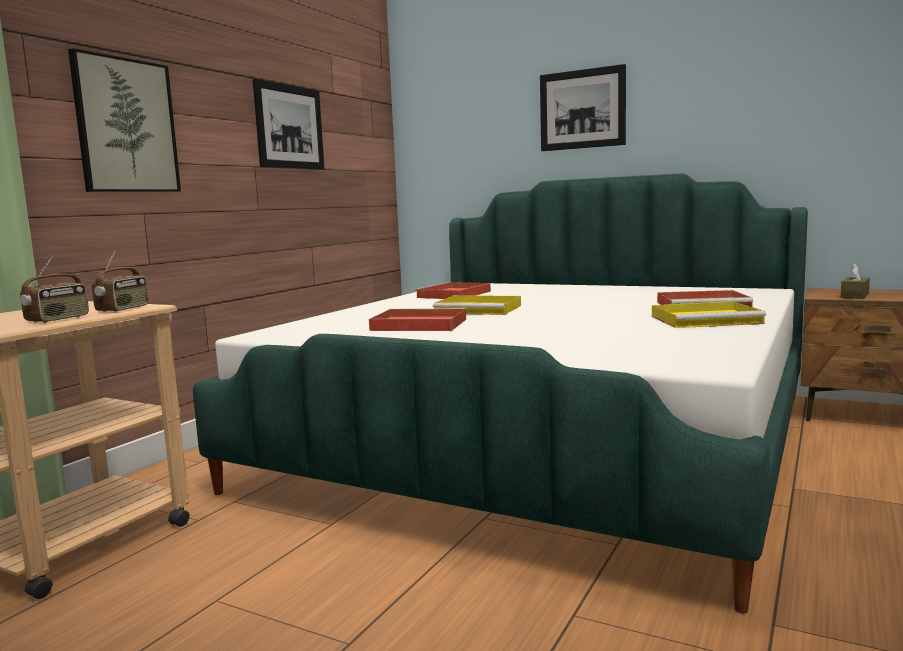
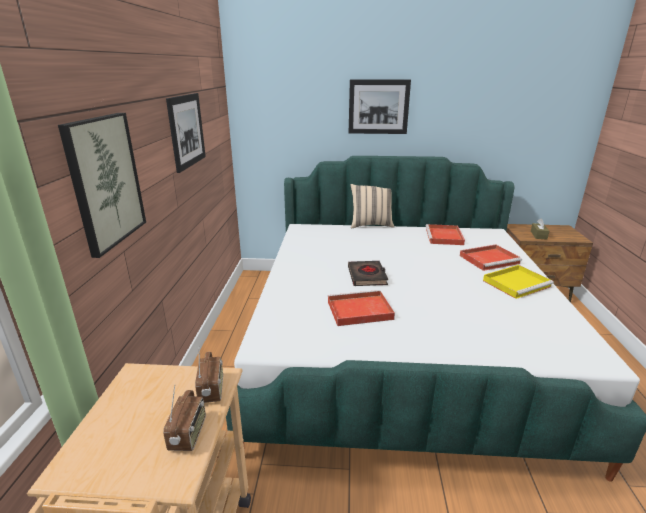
camera: 25 degrees left, 15 degrees up
red tray [415,282,491,299] -> red tray moved to [426,224,465,245]
yellow tray [433,295,521,315] -> black book [348,261,388,286]
none -> beige pillow [350,184,394,228]

